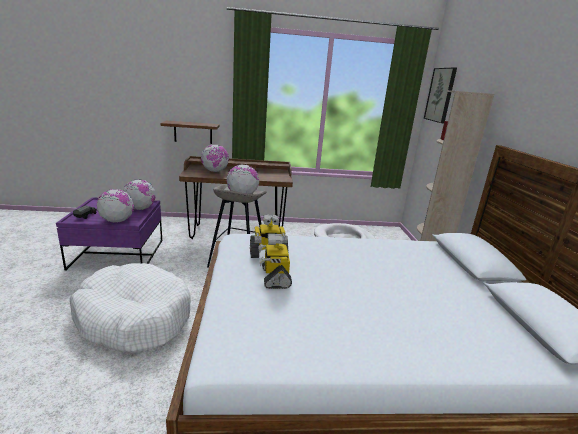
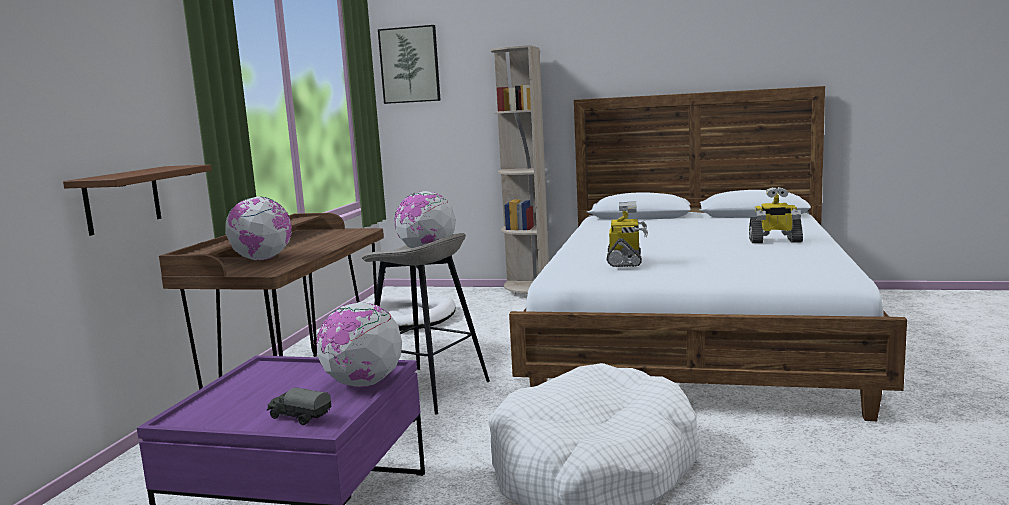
camera: 70 degrees left, 10 degrees down
globe [123,179,156,210] -> none
toy robot [258,233,292,289] -> toy robot moved to [749,187,803,243]

